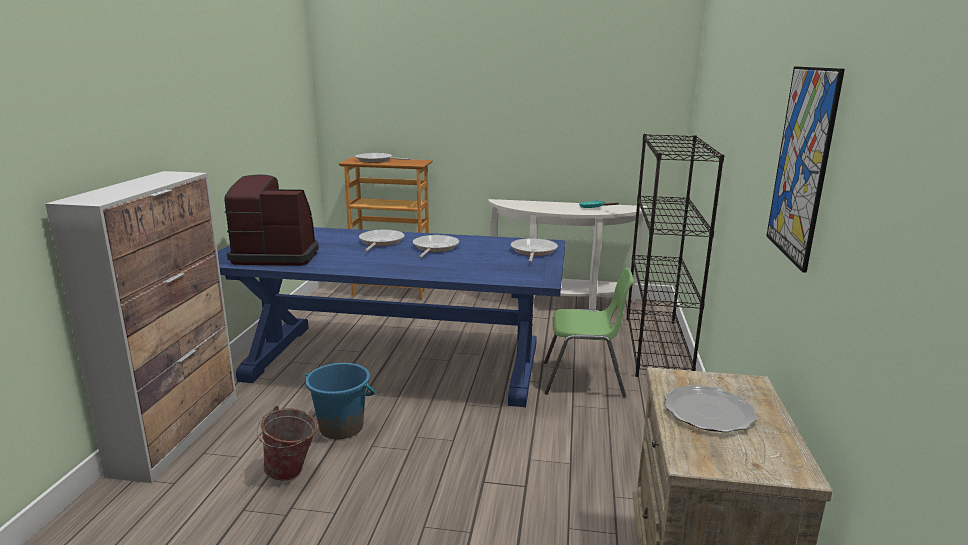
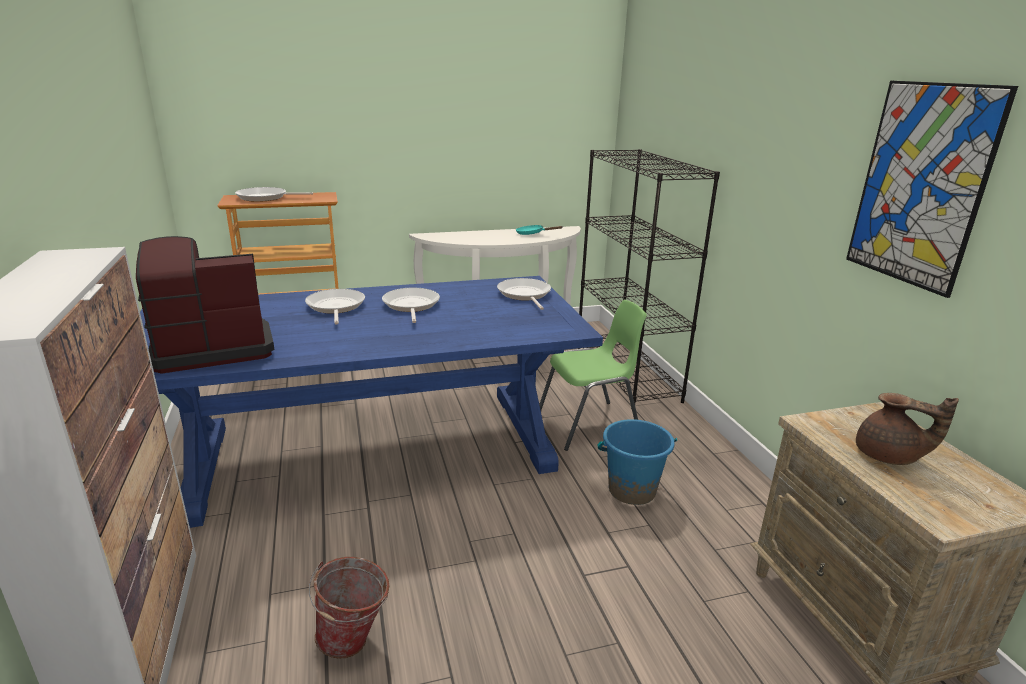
camera: 25 degrees left, 5 degrees up
blue bucket [305,363,375,440] -> blue bucket moved to [598,419,677,505]
plate [665,385,757,432] -> brown teapot [856,393,959,465]

